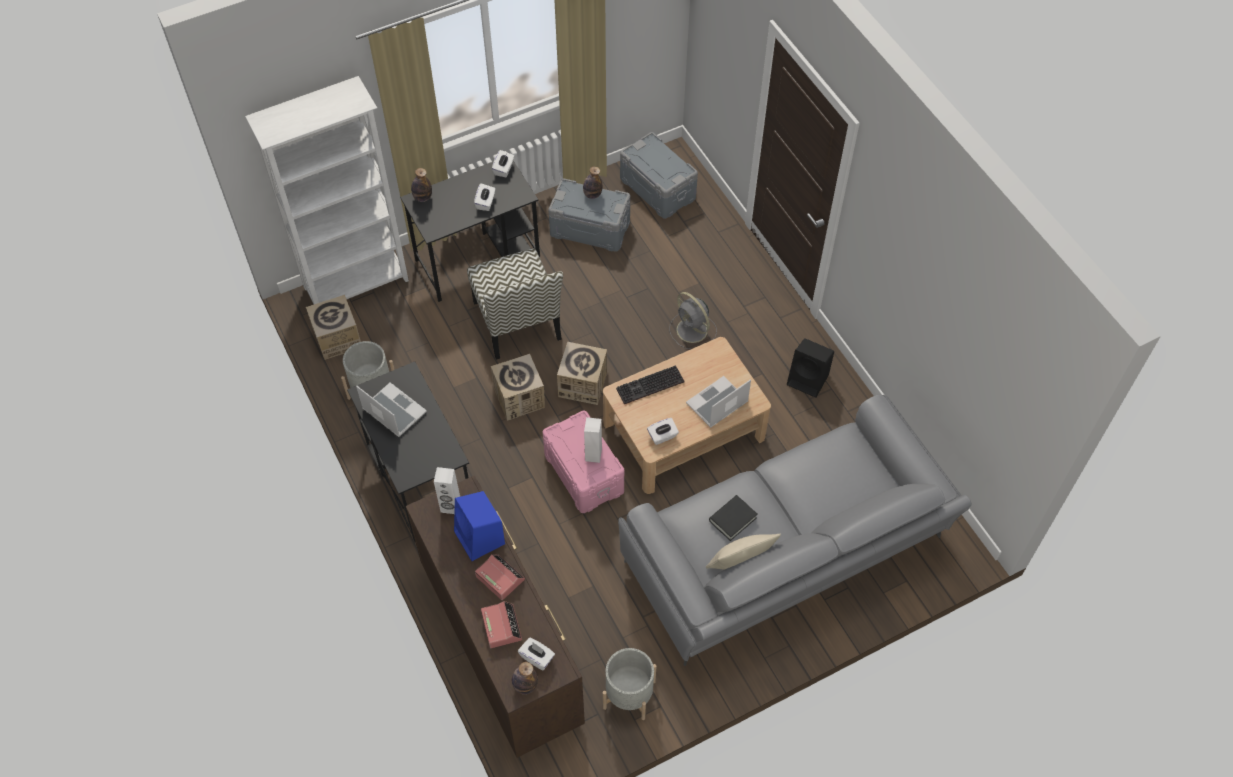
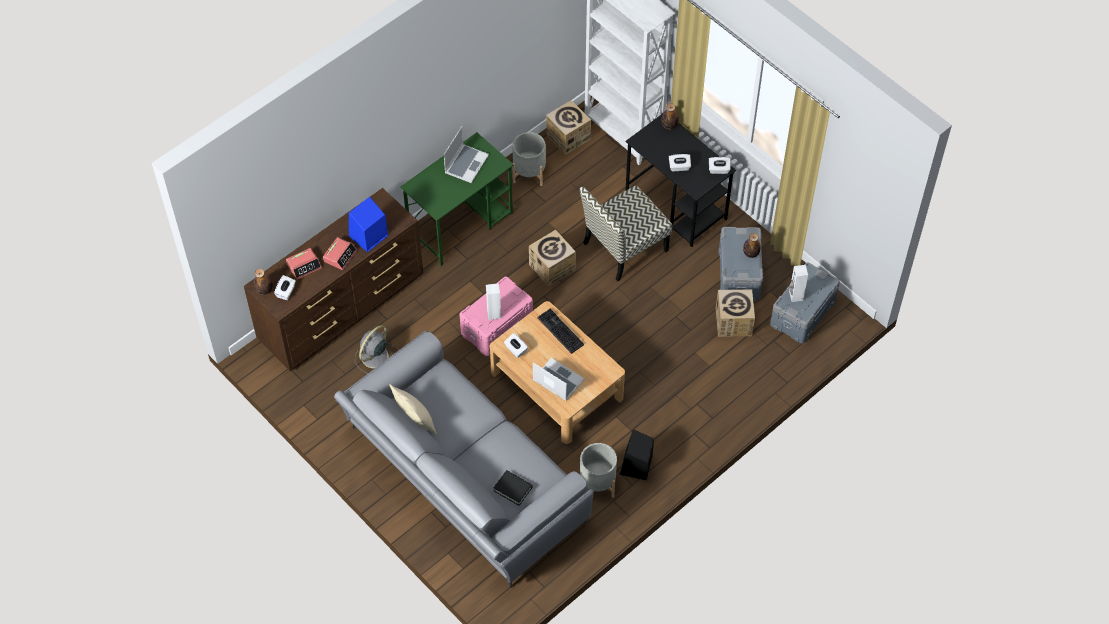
camera: 75 degrees right, 0 degrees up
black desk [347,361,469,542] -> green desk [400,132,514,266]
white speaker [434,467,460,514] -> white speaker moved to [789,265,808,302]
cardboard box [557,342,607,405] -> cardboard box moved to [716,289,755,337]
grey planter [603,648,656,720] -> grey planter moved to [580,443,617,498]
grey fan [669,292,717,349] -> grey fan moved to [355,325,394,374]
black book [709,495,757,541] -> black book moved to [494,470,533,506]

